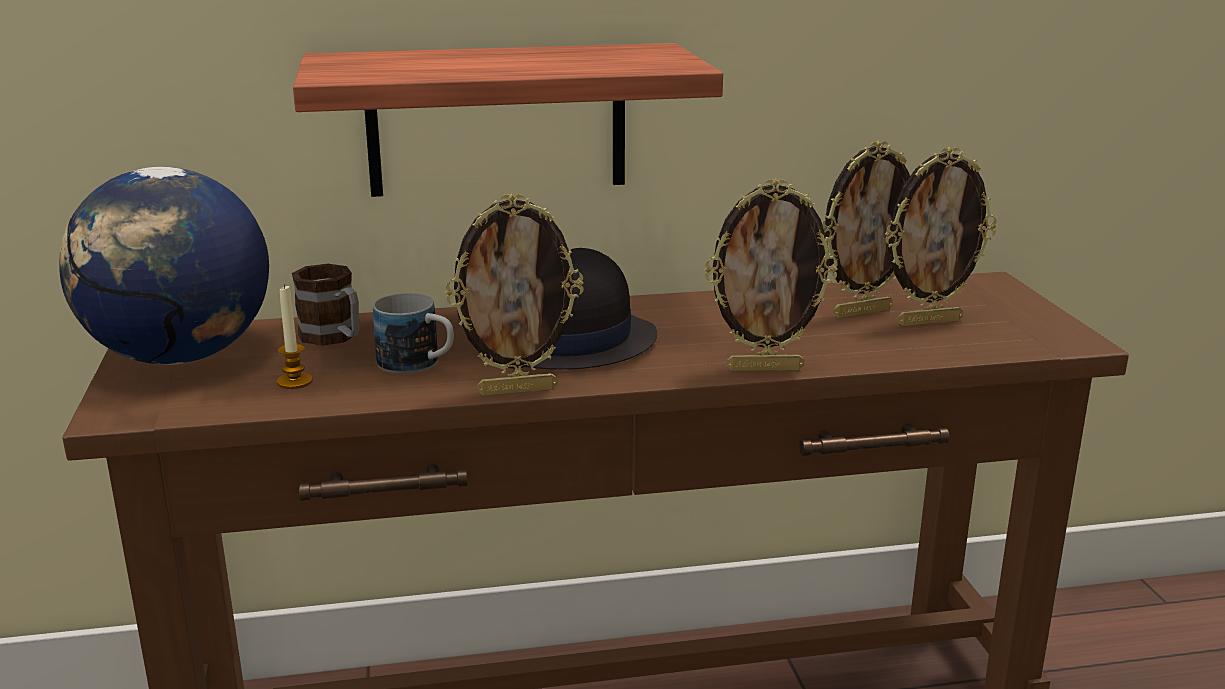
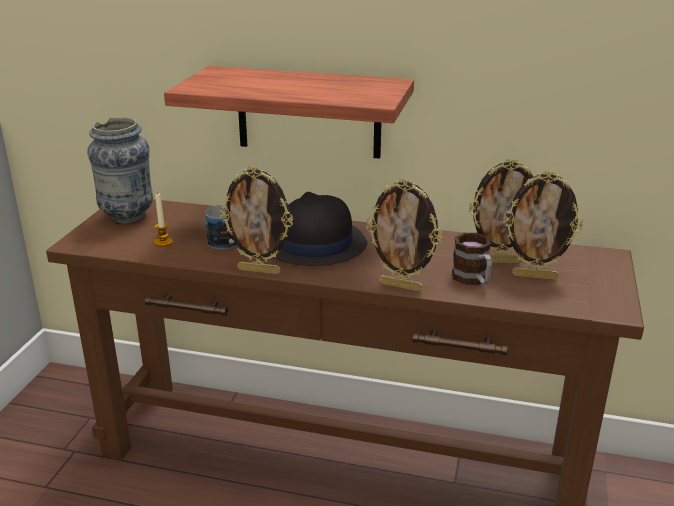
camera: 25 degrees right, 5 degrees up
globe [59,167,269,365] -> vase [87,117,153,225]
mug [292,264,360,346] -> mug moved to [452,233,492,285]

